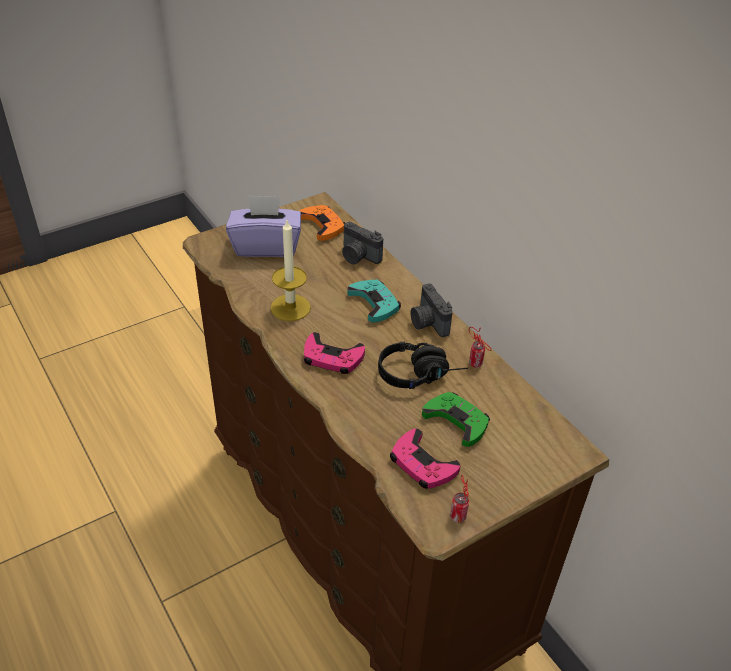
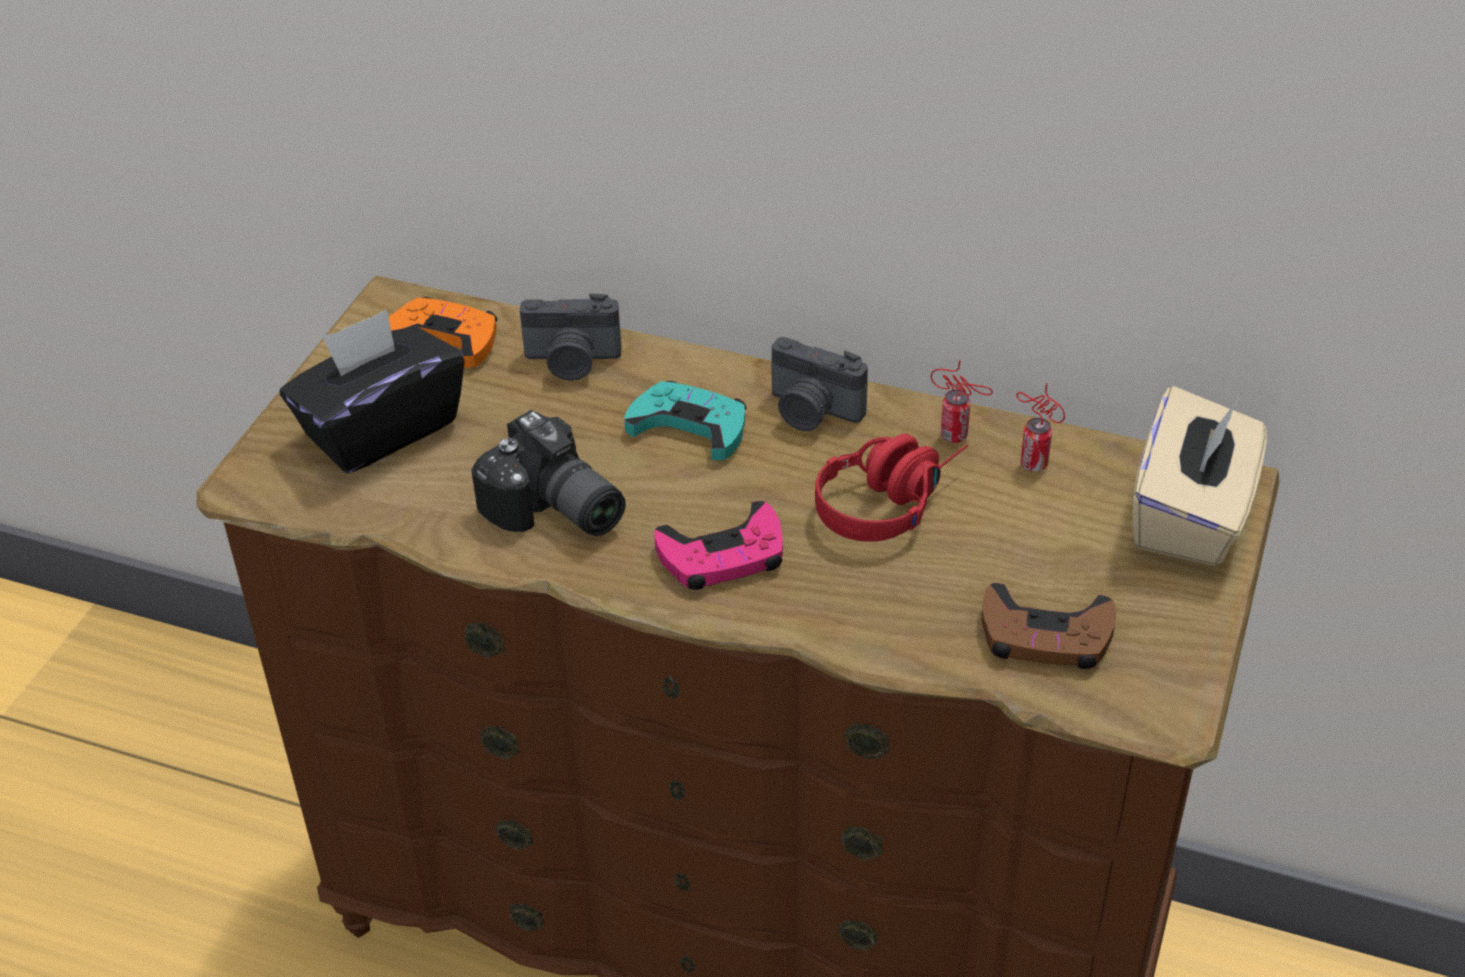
camera: 35 degrees left, 0 degrees up
purple tissue box [226,195,301,257] -> black tissue box [280,309,465,473]
candle [271,220,311,321] -> camera [471,410,626,536]
black headphones [378,342,468,389] -> red headphones [815,434,968,542]
pink game controller [390,428,460,489] -> brown game controller [982,583,1116,669]
green game controller [422,392,490,447] -> none
can [450,475,469,523] -> can moved to [1016,383,1065,472]
none -> beige tissue box [1132,386,1267,566]

